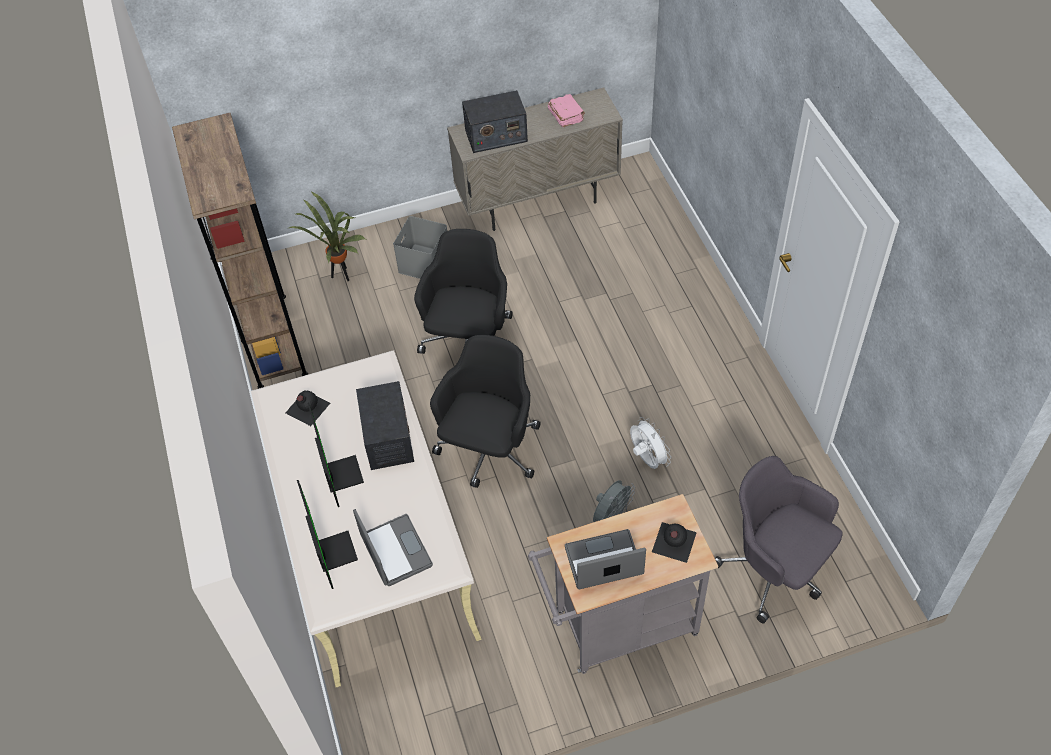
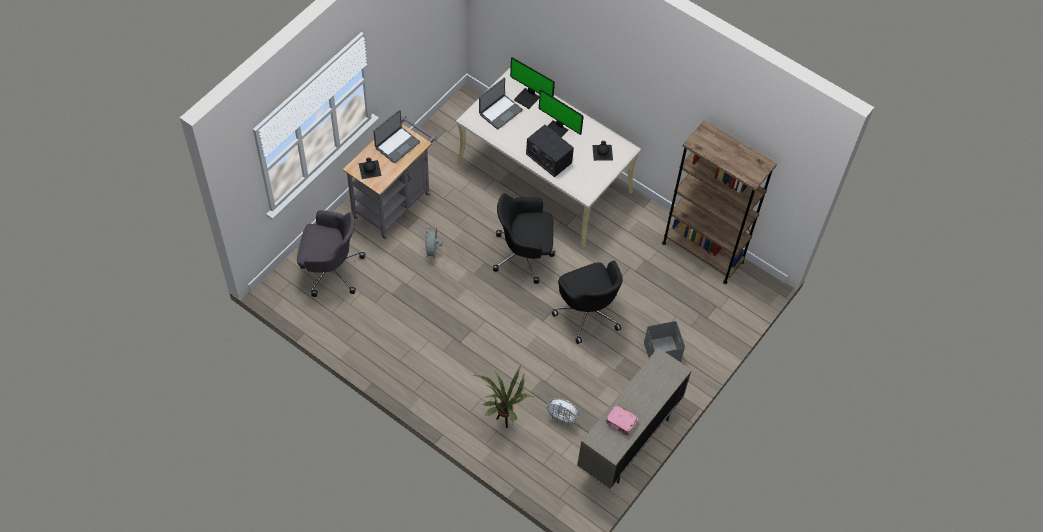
camera: 140 degrees right, 5 degrees up
potted plant [289,191,366,281] -> potted plant moved to [472,365,536,428]
laptop [353,509,433,586] -> laptop turned 75 degrees counterclockwise [479,78,523,129]
black office chair [430,335,541,488] -> black office chair turned 105 degrees clockwise [493,194,555,284]
radio [462,90,528,153] -> none
white fan [630,417,671,469] -> white fan moved to [544,398,580,426]

